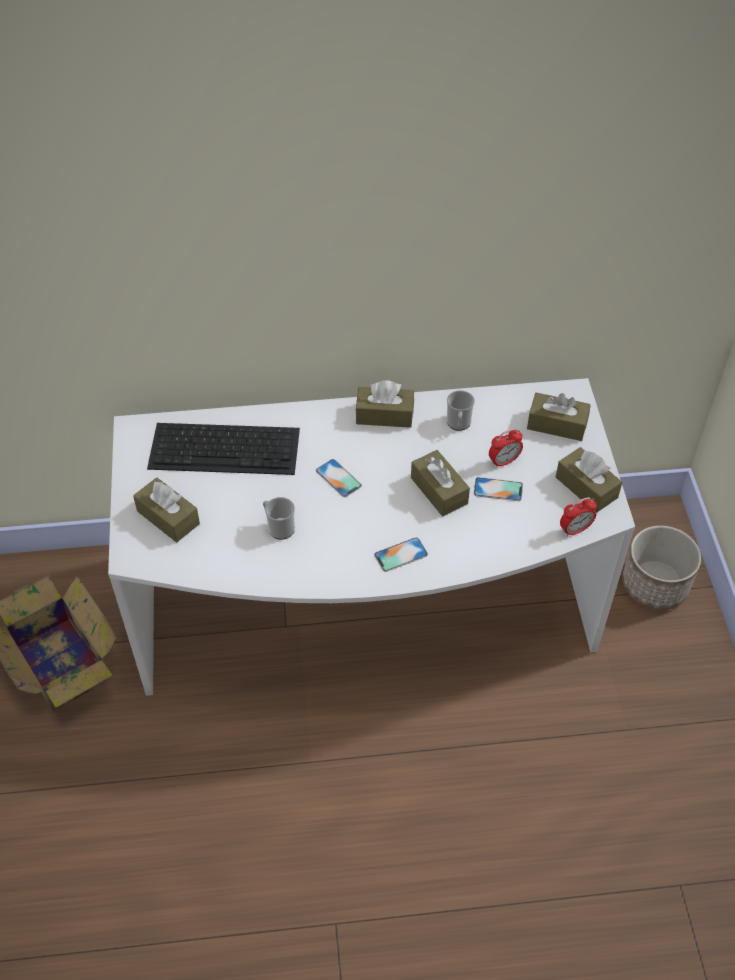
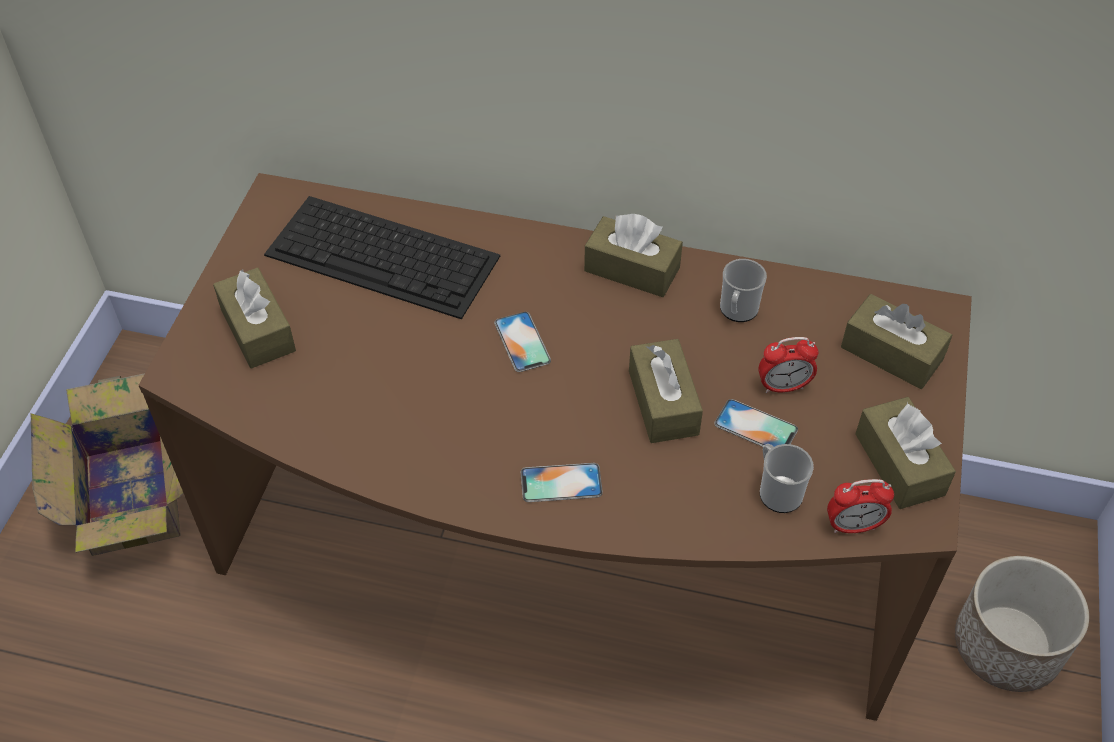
camera: 20 degrees right, 0 degrees up
white desk [108,378,635,696] -> brown desk [138,173,972,721]
mug [263,497,295,540] -> mug moved to [760,444,814,513]

